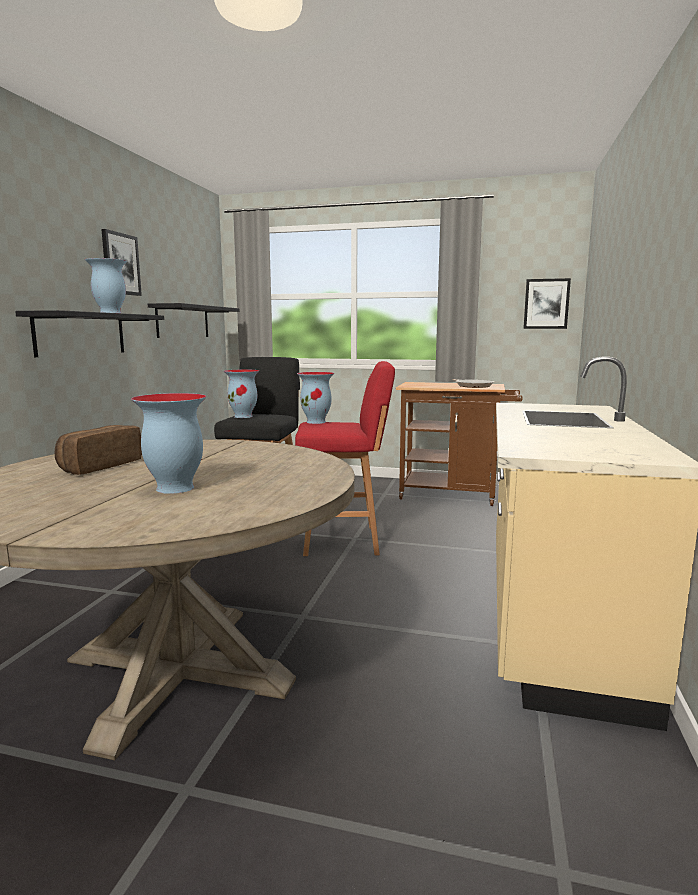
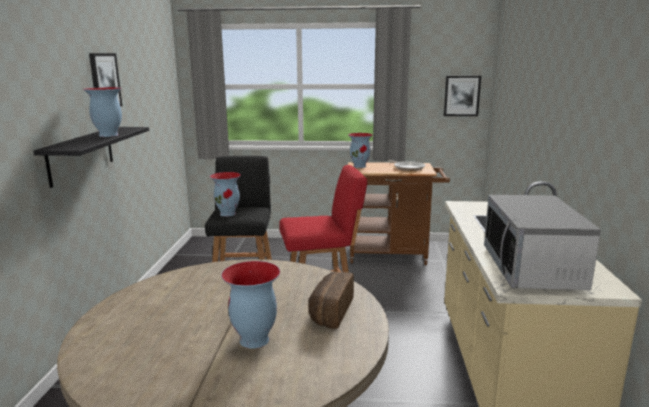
camera: 10 degrees left, 5 degrees up
bread [55,425,142,475] -> bread moved to [308,272,354,329]
black shelf [148,303,240,338] -> none
vase [297,372,334,424] -> vase moved to [348,133,373,168]
none -> microwave [484,195,601,290]

